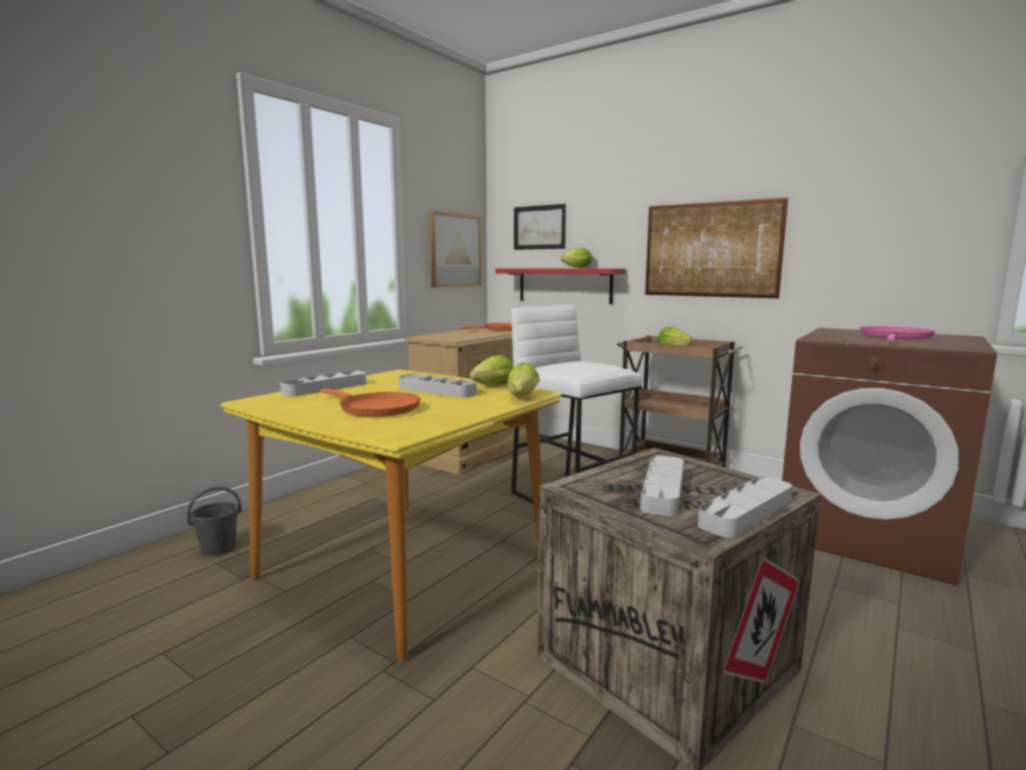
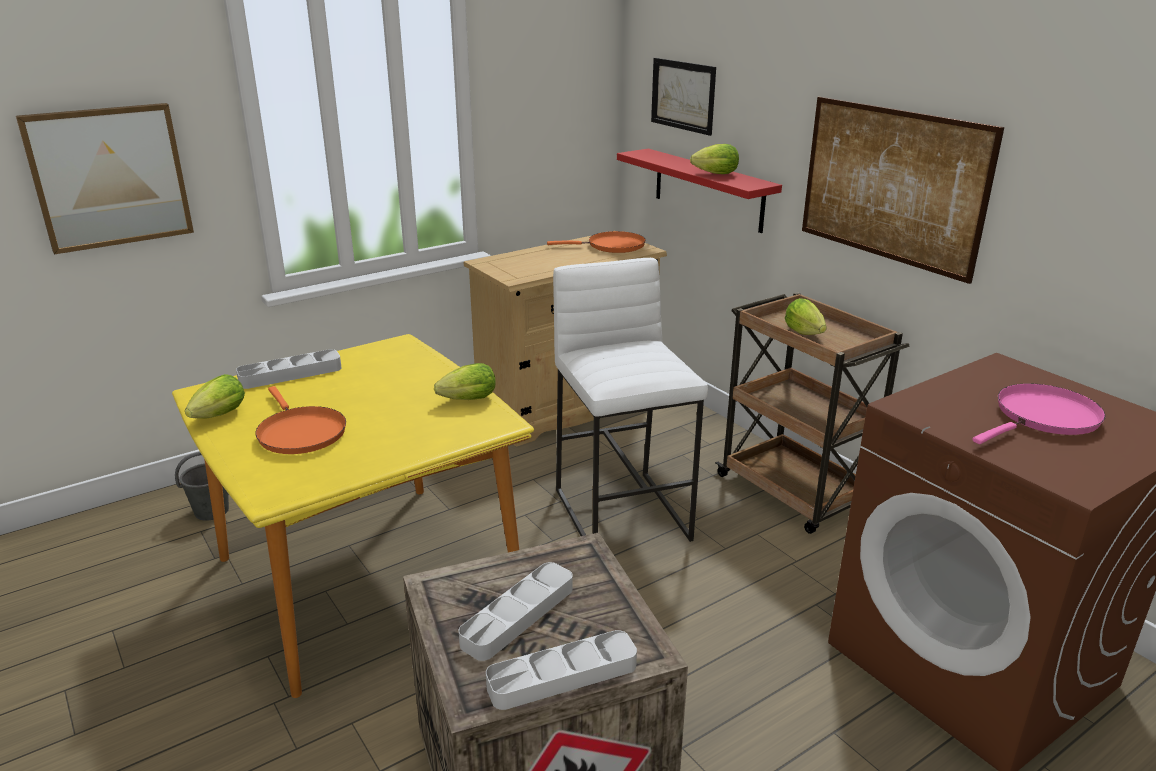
camera: 20 degrees right, 15 degrees up
grey tray [399,374,477,398] -> none
picture [429,211,481,287] -> picture moved to [16,103,194,254]
lettuce [507,362,540,397] -> lettuce moved to [185,374,245,419]

